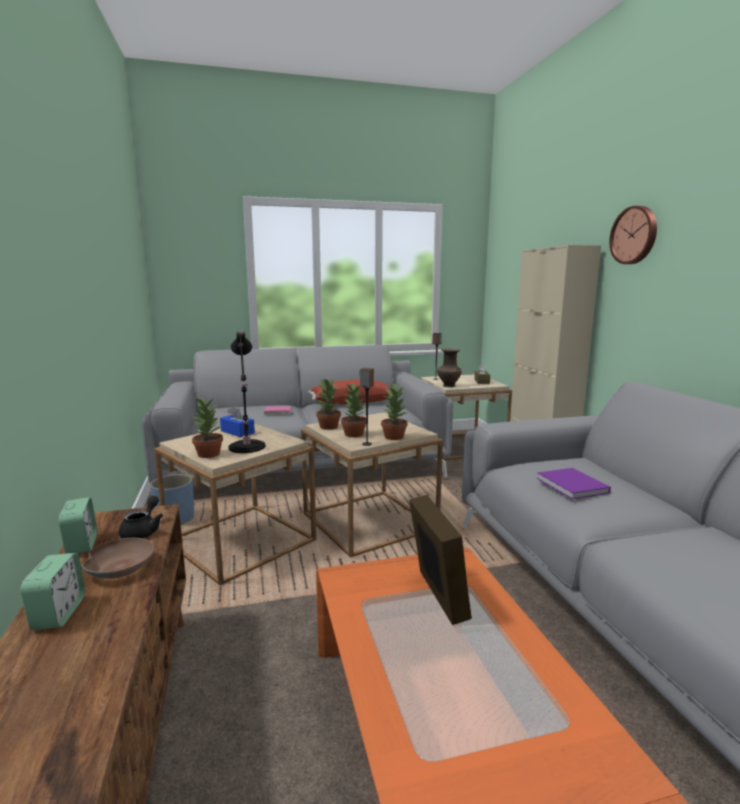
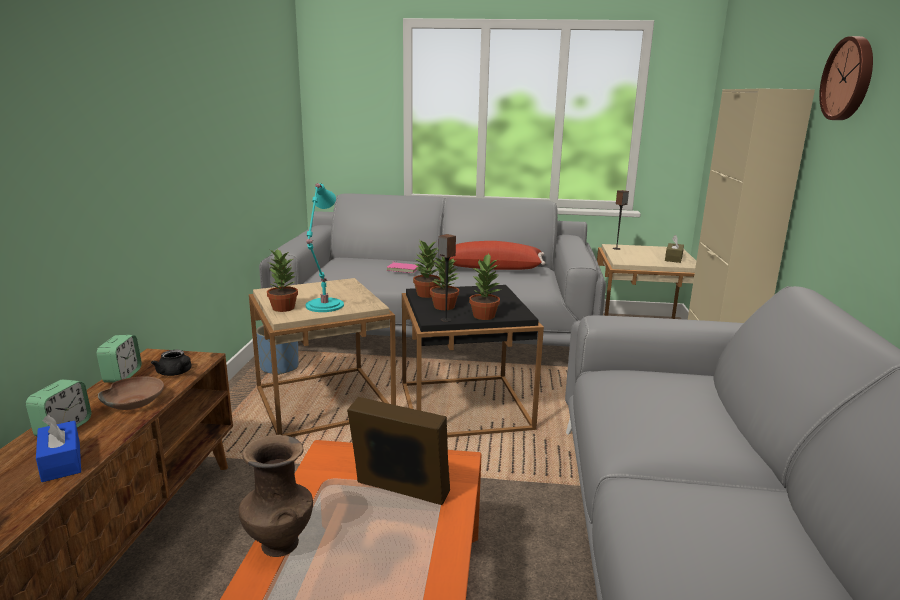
camera: 20 degrees right, 5 degrees up
black teapot [119,496,163,538] -> black teapot turned 105 degrees clockwise [151,350,192,376]
blue tissue box [220,405,255,437] -> blue tissue box moved to [36,415,81,482]
black table lamp [229,330,265,453] -> turquoise table lamp [306,183,344,312]
beige side table [301,412,443,558] -> black side table [402,285,544,437]
picture frame [409,495,472,625] -> picture frame turned 75 degrees counterclockwise [347,397,450,505]
brown vase [437,349,461,387] -> brown vase moved to [239,435,313,557]
purple book [537,468,611,500] -> none

